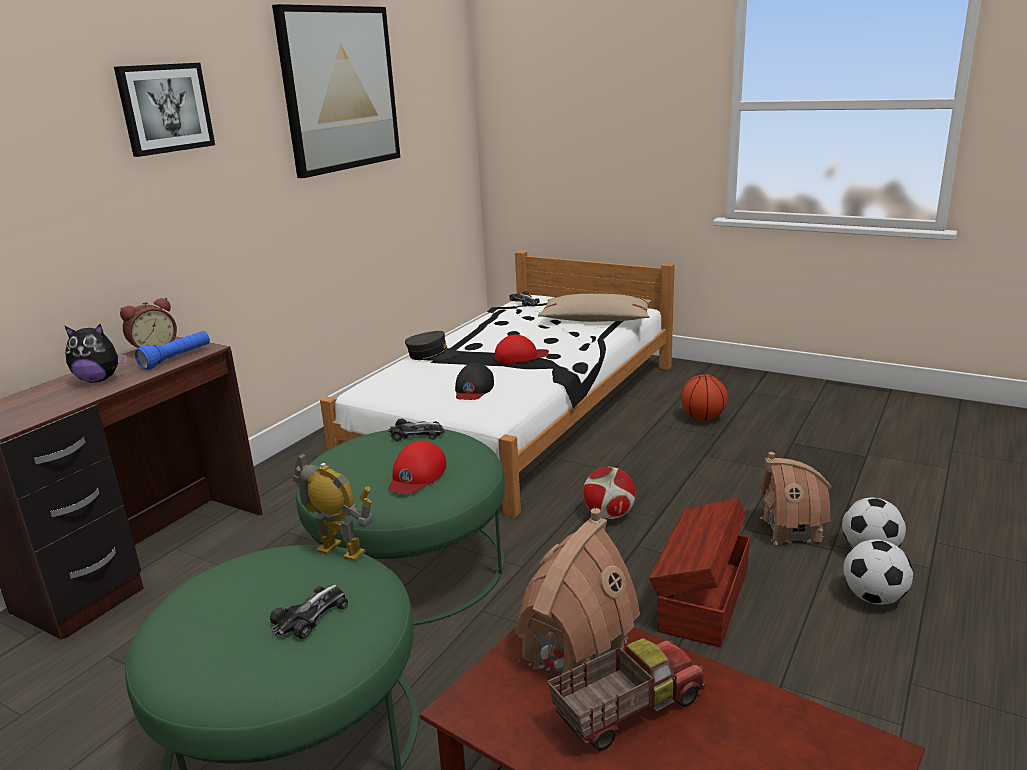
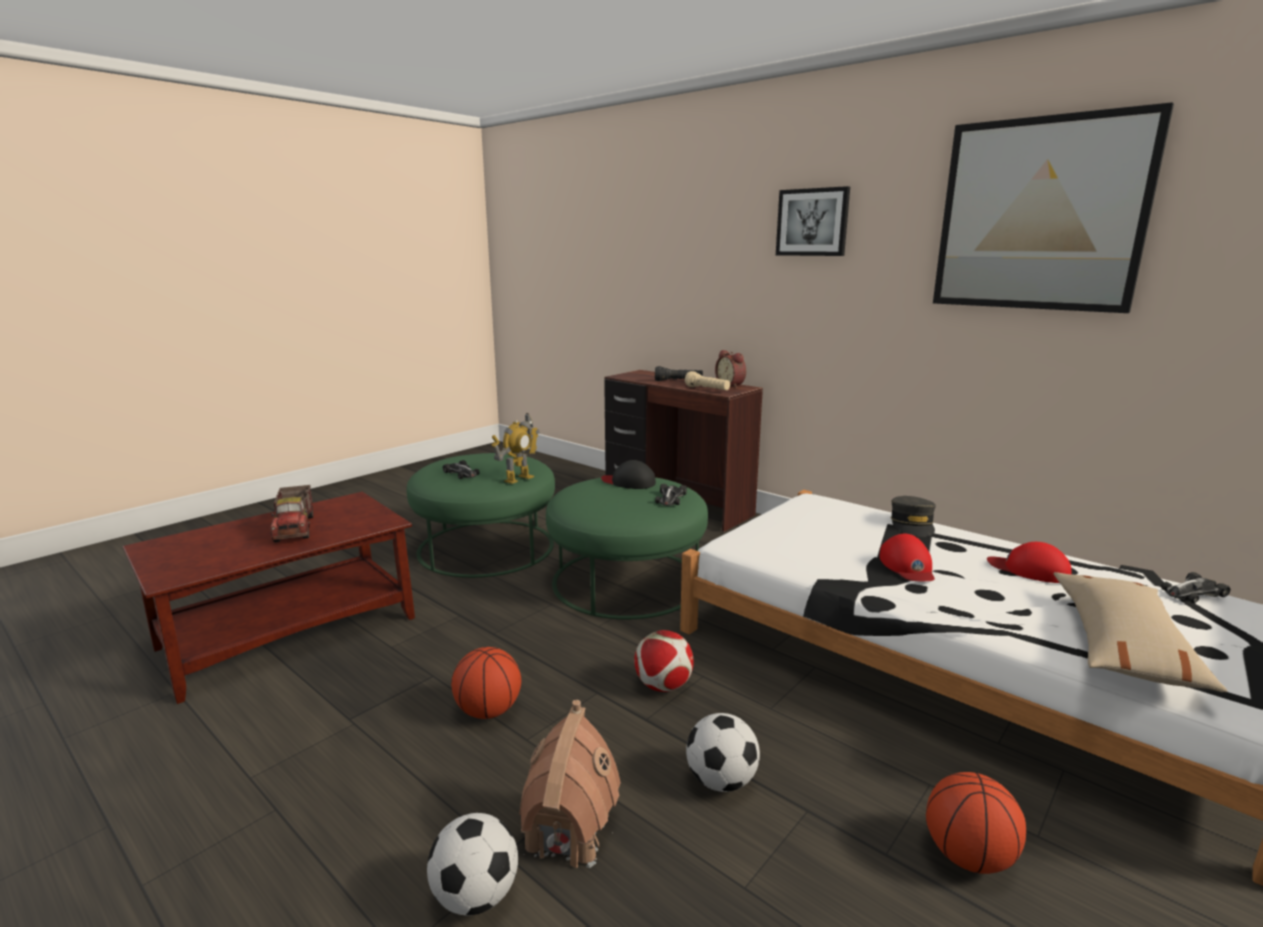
camera: 100 degrees right, 5 degrees down
plush toy [65,324,127,382] -> black flashlight [655,366,703,381]
blue flashlight [135,331,210,370] -> beige flashlight [685,371,730,390]
red cap [388,440,446,494] -> red cap moved to [987,542,1072,583]
black cap [455,363,494,400] -> black cap moved to [601,460,656,489]
toy house [515,508,640,688] -> none
brown storage box [649,498,750,647] -> basketball [451,647,521,719]
football [843,539,913,605] -> football moved to [686,713,760,792]

